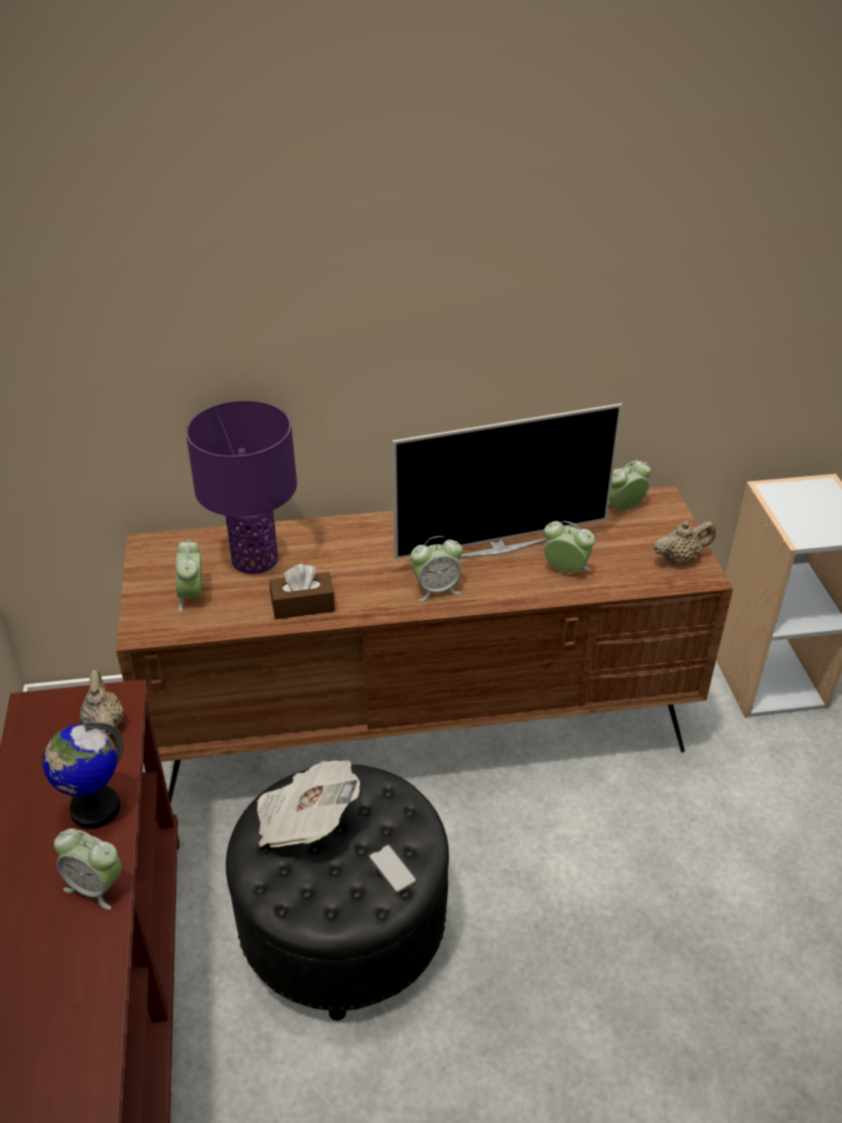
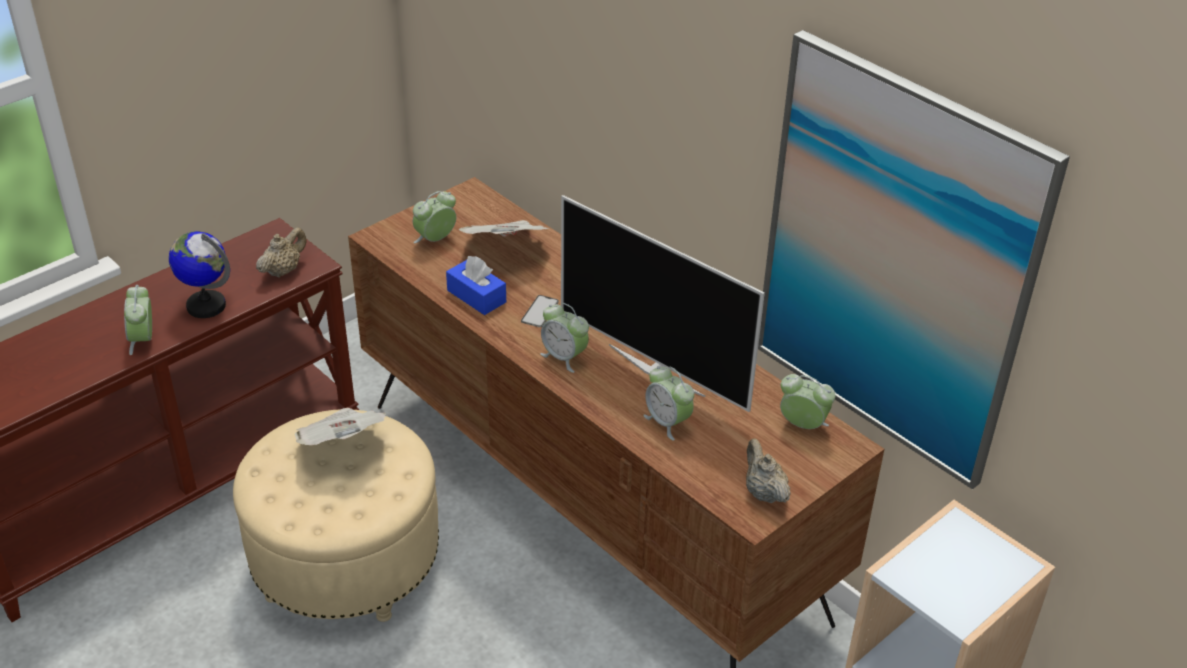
camera: 55 degrees right, 0 degrees up
purple table lamp [186,399,297,574] -> newspaper [459,220,551,237]
black ottoman [226,764,449,1021] -> beige ottoman [233,410,439,622]
brown tissue box [270,564,335,619] -> blue tissue box [446,256,506,315]
phone [368,844,417,893] -> phone moved to [521,295,559,327]
alarm clock [544,521,595,573] -> alarm clock turned 150 degrees clockwise [643,366,694,441]
beige teapot [654,521,716,564] -> beige teapot turned 150 degrees counterclockwise [746,438,791,503]
none -> picture [758,30,1070,489]

